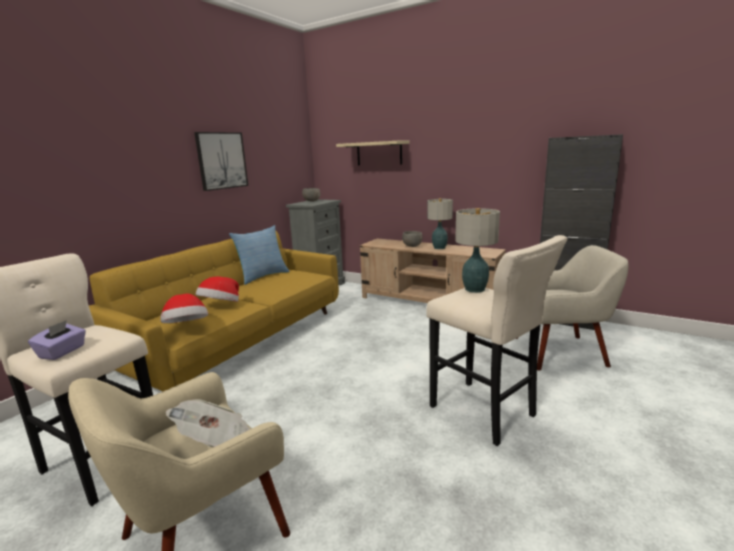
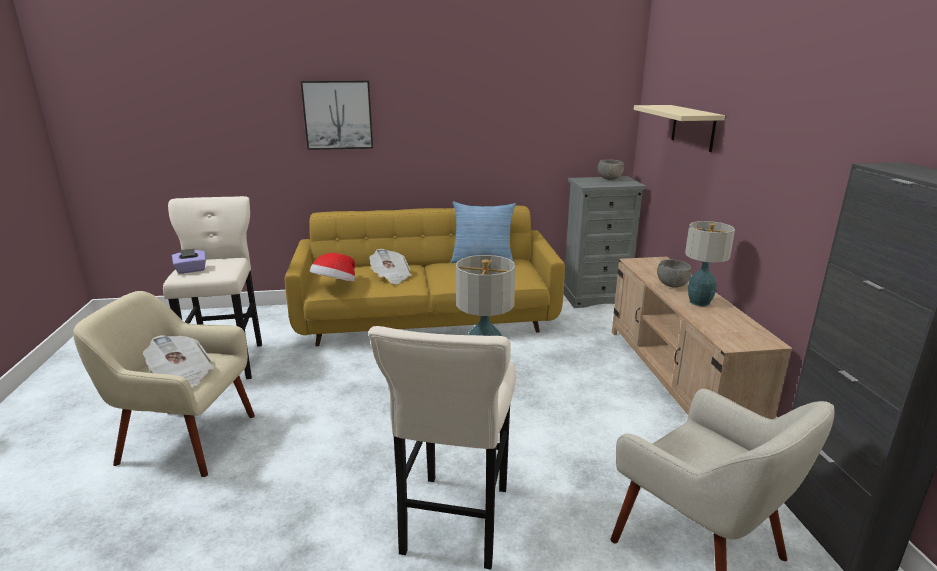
camera: 50 degrees right, 5 degrees up
picture [194,132,248,191] -> picture moved to [300,81,373,150]
hat [196,277,239,302] -> newspaper [369,249,412,285]

